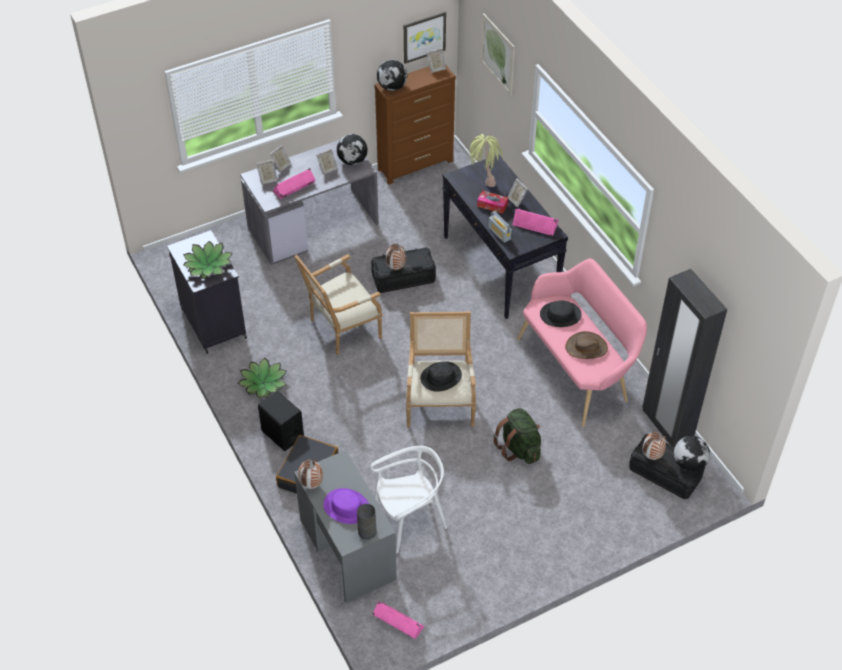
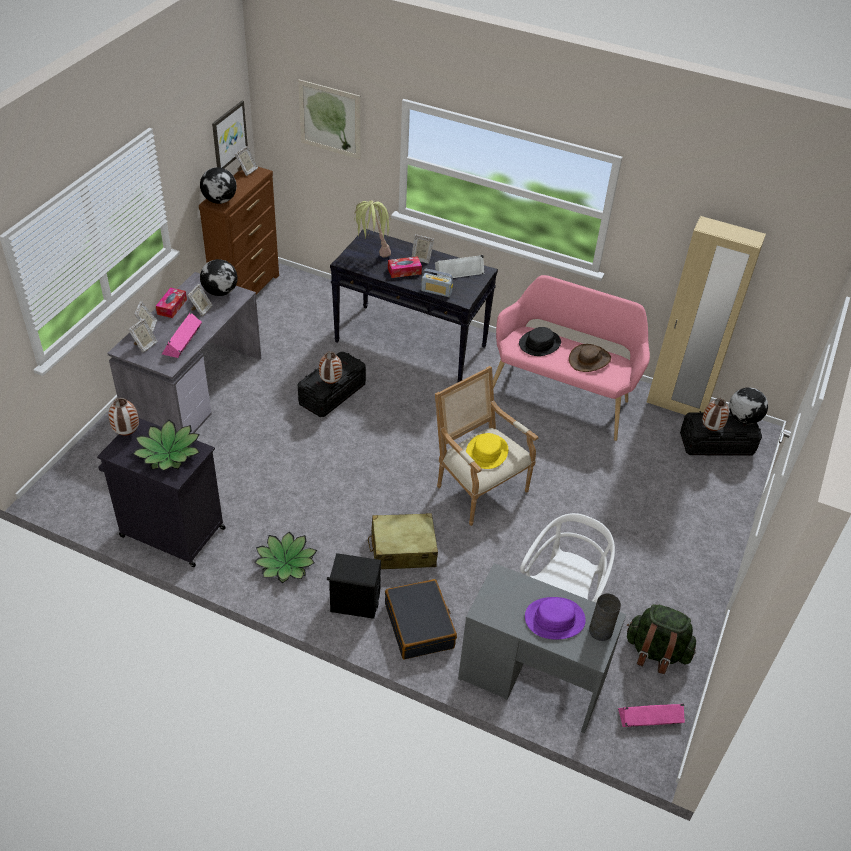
camera: 40 degrees left, 5 degrees down
armchair [294,254,382,355] -> none
vase [298,459,323,489] -> vase moved to [109,398,139,436]
black hat [420,361,462,392] -> yellow hat [466,433,508,469]
green backpack [493,408,541,464] -> green backpack moved to [627,604,696,674]
pink speaker [512,209,559,236] -> white speaker [435,255,485,278]
black wardrobe [642,269,727,447] -> beige wardrobe [646,216,766,415]
none -> tissue box [156,287,187,318]
none -> beige suitcase [368,513,438,569]

